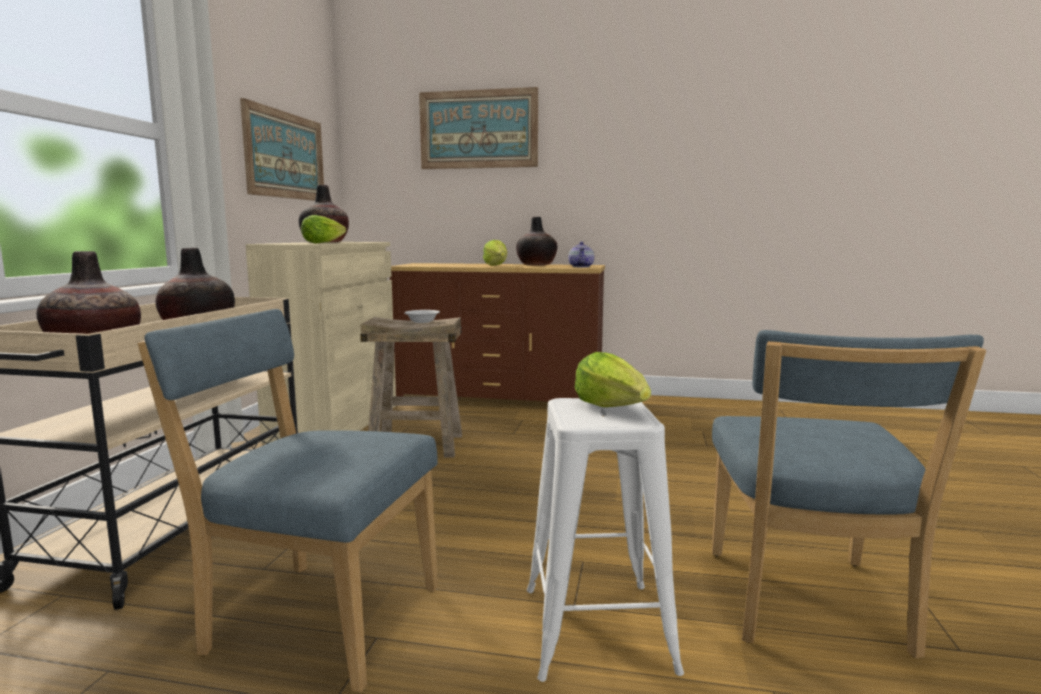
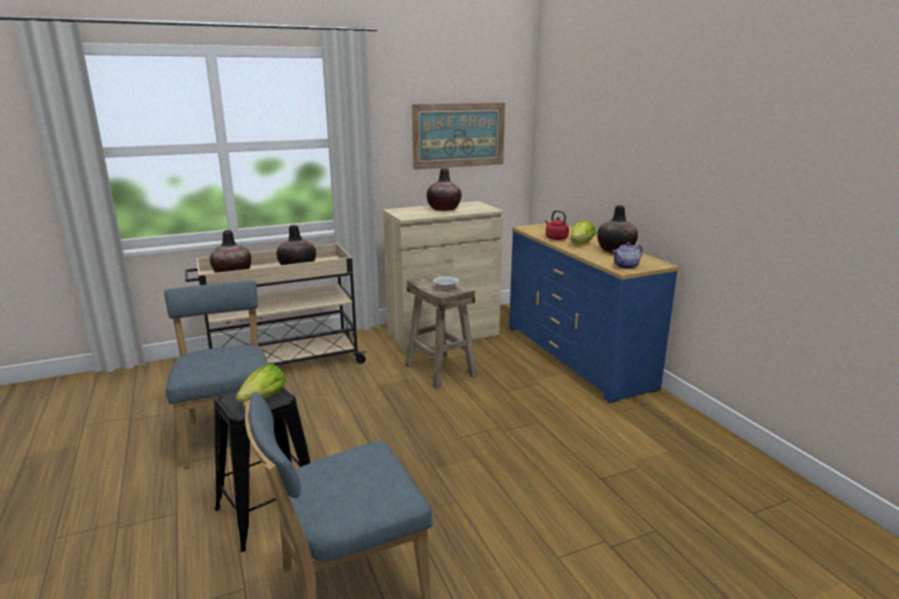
camera: 55 degrees right, 10 degrees up
lettuce [301,215,346,243] -> none
brown dresser [390,263,605,401] -> blue dresser [509,223,679,402]
picture [419,87,538,169] -> none
white stool [527,398,684,682] -> black stool [214,387,311,552]
none -> red kettle [545,210,569,240]

